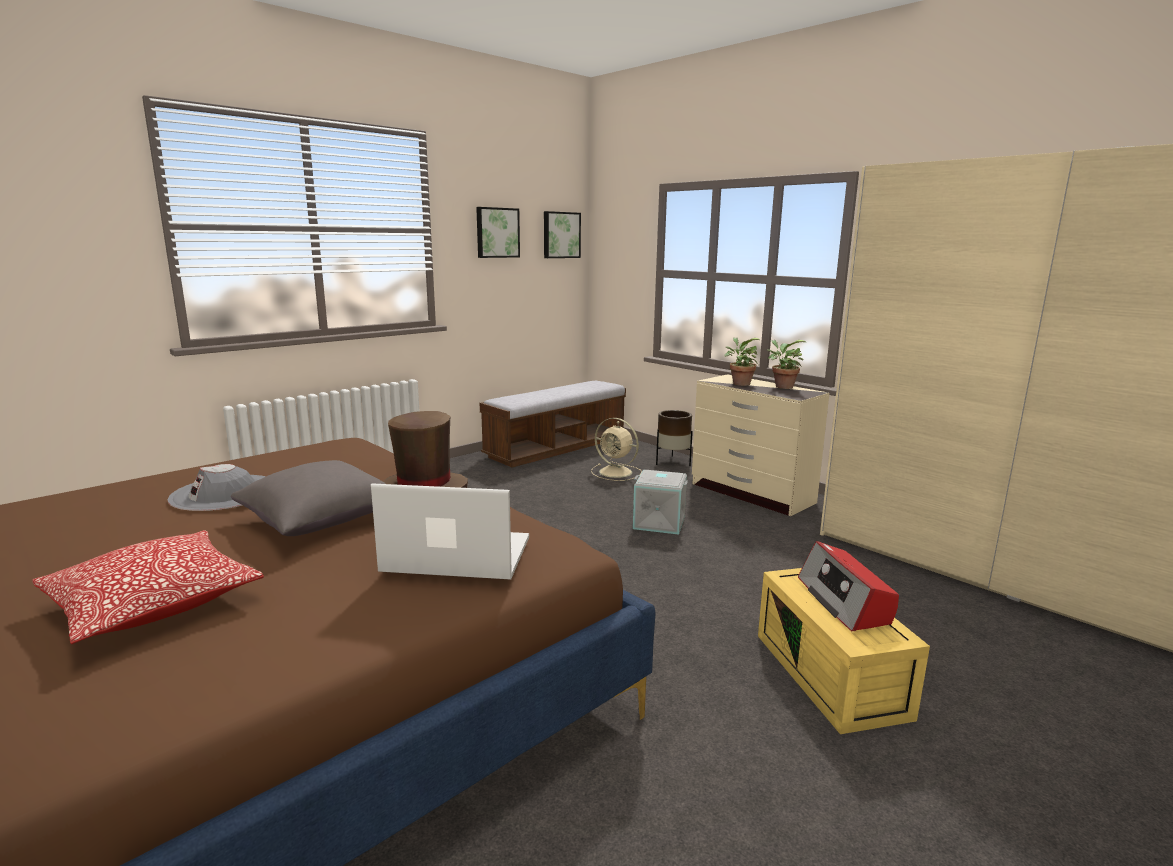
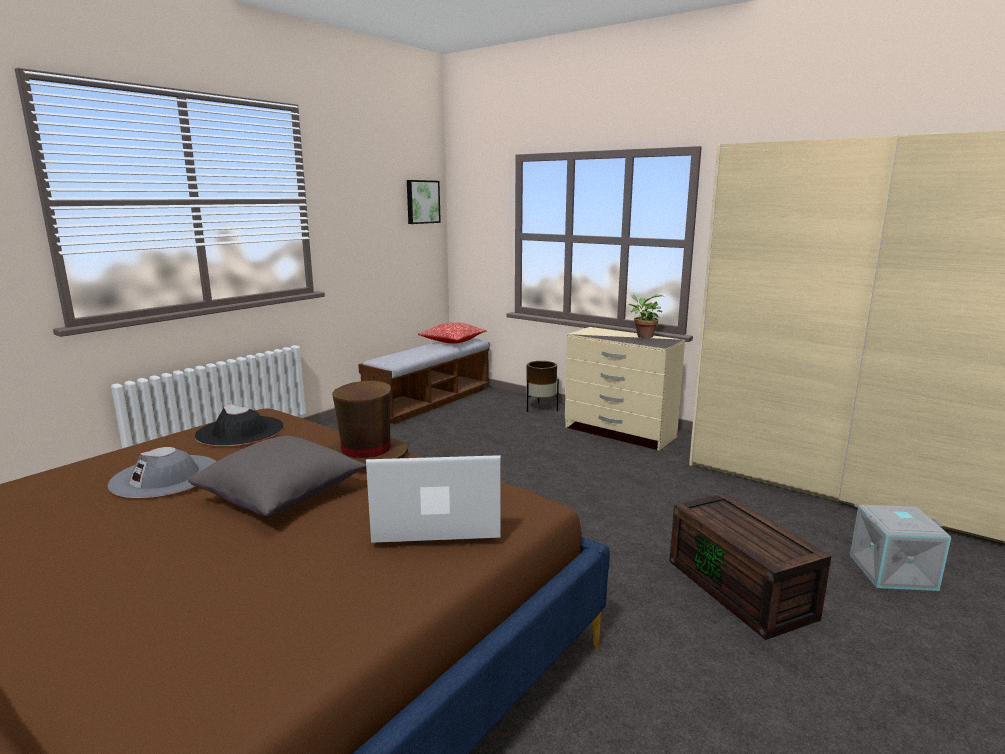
camera: 10 degrees left, 0 degrees up
pillow [32,530,264,644] -> pillow moved to [418,322,486,344]
picture [476,207,520,258] -> none
beige fan [591,418,642,481] -> none
grey storage box [633,470,688,535] -> grey storage box moved to [850,505,951,591]
potted plant [724,337,761,386] -> none
yellow storage box [758,568,930,734] -> brown storage box [669,493,831,640]
radio [798,541,899,632] -> none
none -> black hat [195,404,283,446]

